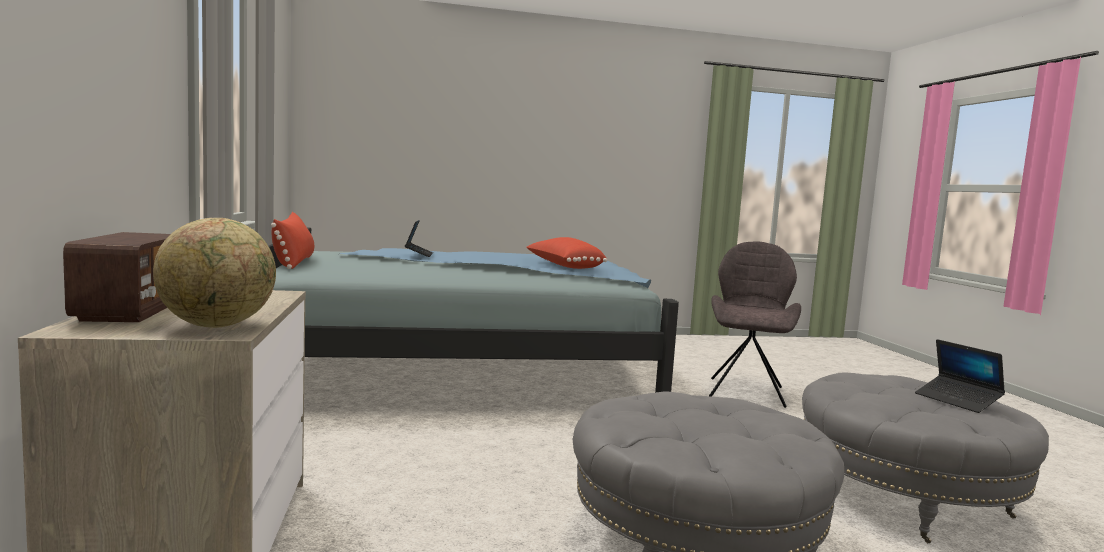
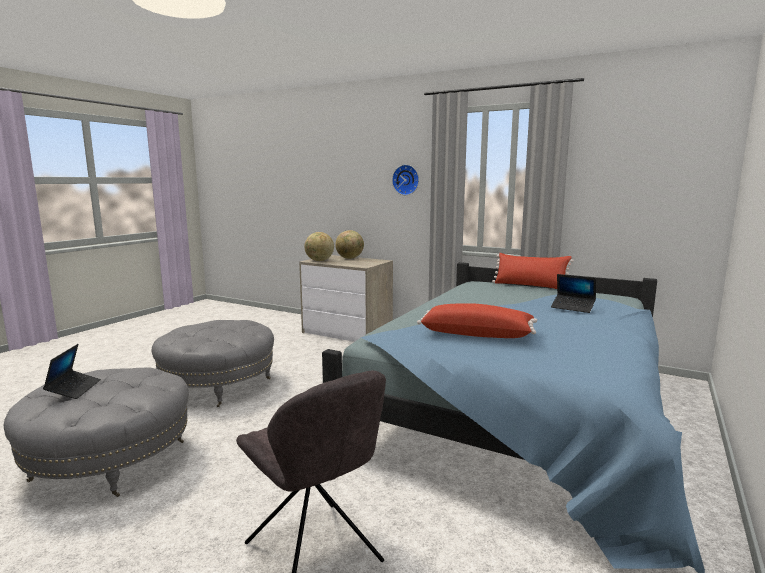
camera: 130 degrees right, 5 degrees up
radio [63,232,170,322] -> globe [335,230,364,259]
laptop [915,339,1005,413] -> laptop turned 75 degrees clockwise [43,344,101,399]
none -> wall clock [392,165,419,195]

